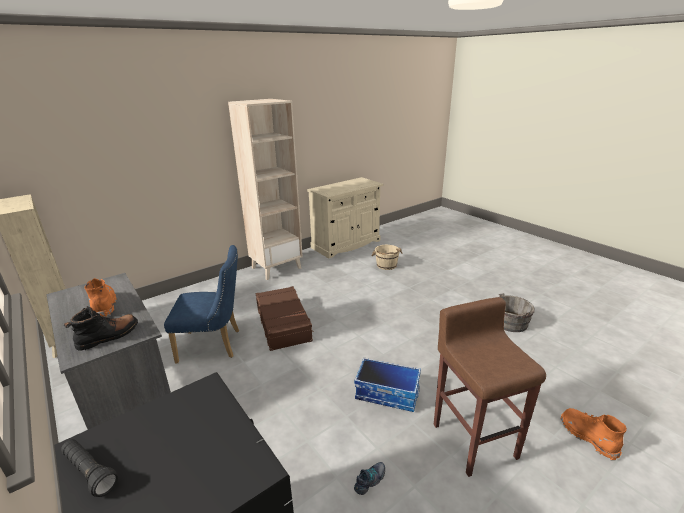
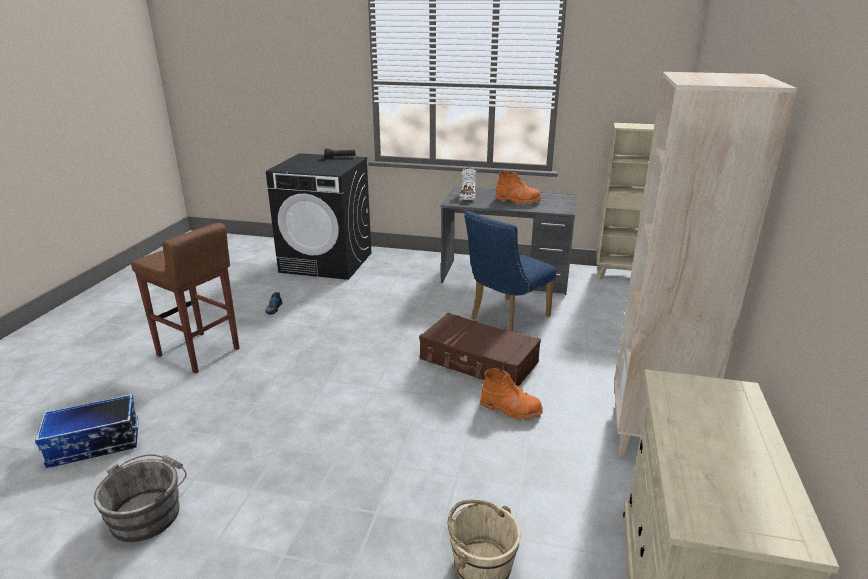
camera: 140 degrees right, 0 degrees up
black boot [64,306,138,351] -> white boot [459,167,477,200]
storage box [354,357,421,412] -> storage box moved to [35,394,139,468]
orange boot [561,408,627,461] -> orange boot moved to [480,368,543,421]

